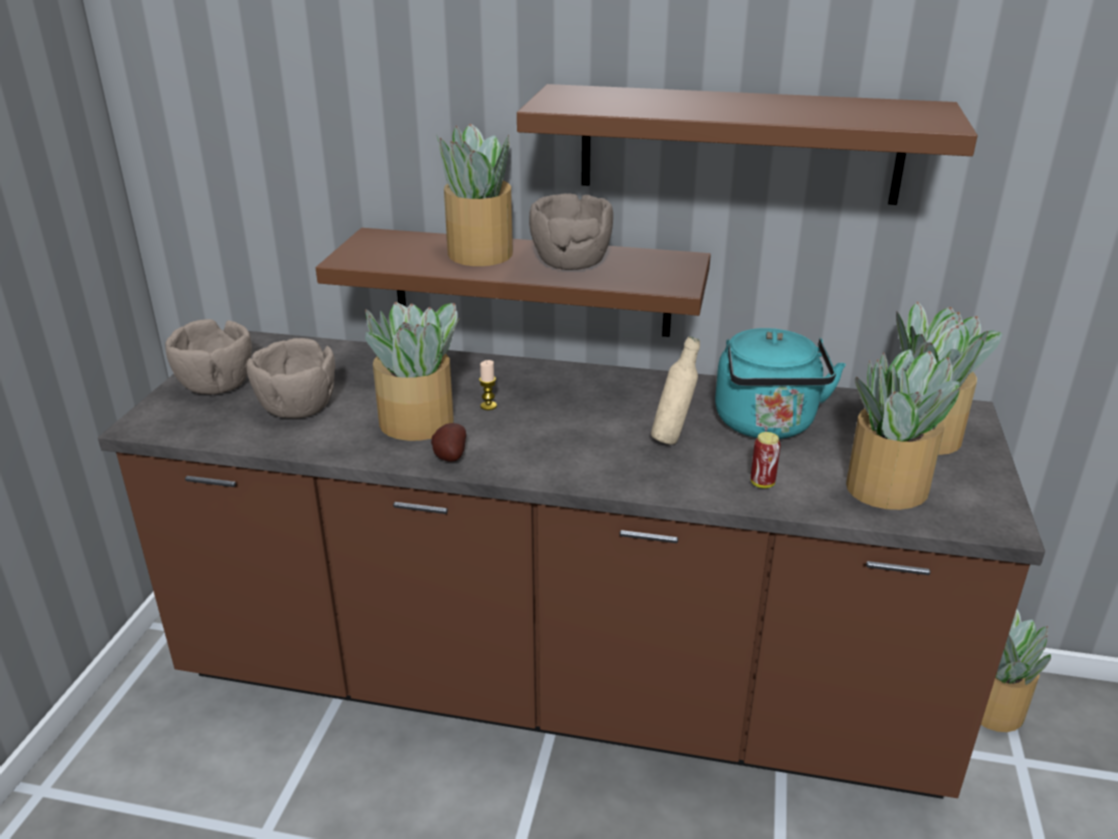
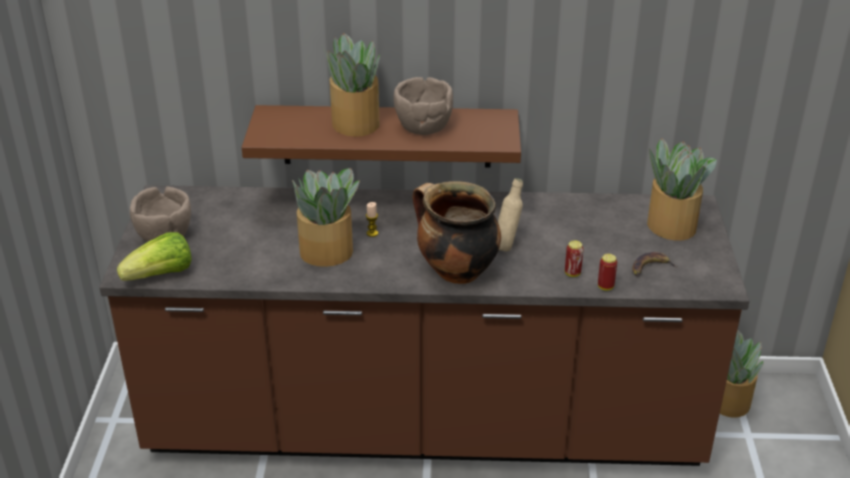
camera: 10 degrees left, 5 degrees up
brown bowl [246,338,335,418] -> none
potato [431,423,466,462] -> none
brown shelf [517,84,978,205] -> none
turquoise kettle [715,328,846,439] -> none
potted plant [846,349,960,510] -> banana [632,252,677,276]
none -> lettuce [117,232,192,281]
none -> cooking pot [412,181,501,284]
none -> can [598,254,617,291]

